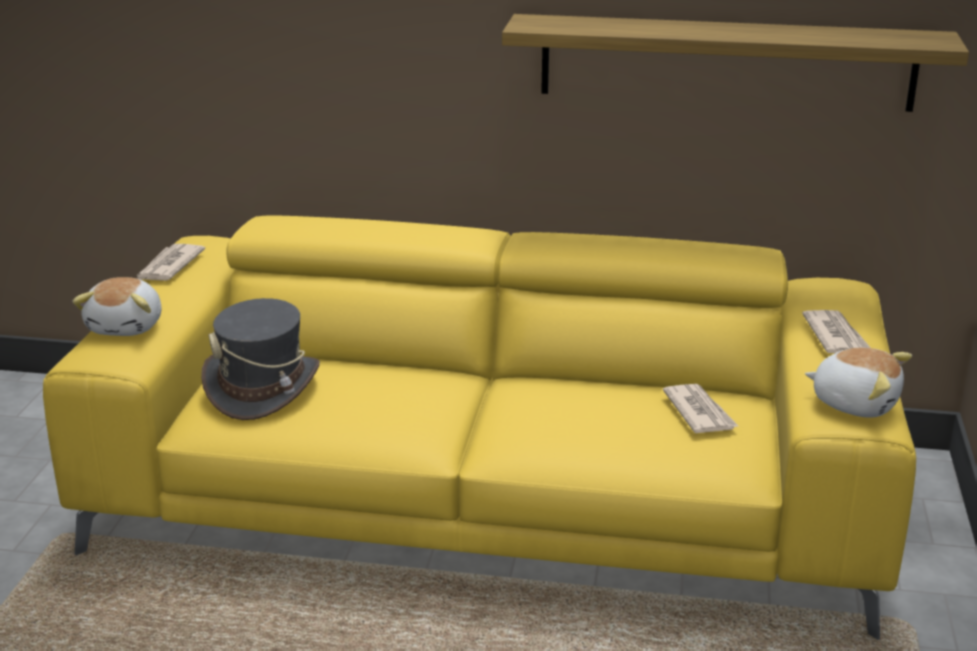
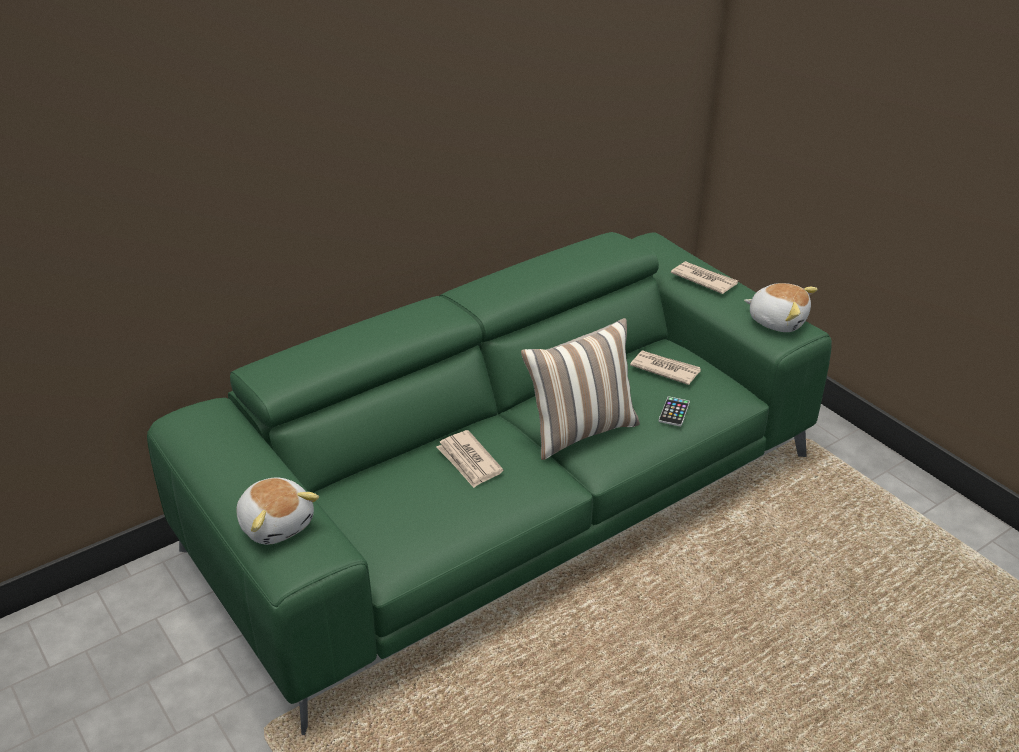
camera: 45 degrees left, 10 degrees up
yellow sofa [43,215,916,640] -> green sofa [147,232,832,735]
newspaper [137,244,205,281] -> newspaper moved to [436,430,503,488]
grey hat [201,298,320,420] -> none
shelf [502,14,969,112] -> none
plush toy [805,347,912,418] -> plush toy turned 45 degrees clockwise [744,283,818,332]
none -> pillow [521,318,640,460]
none -> phone [659,396,690,426]

